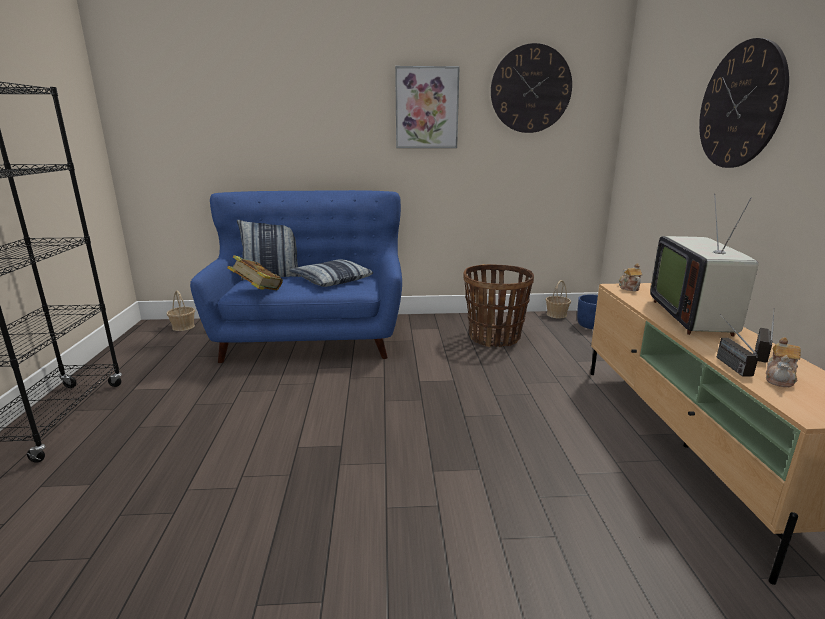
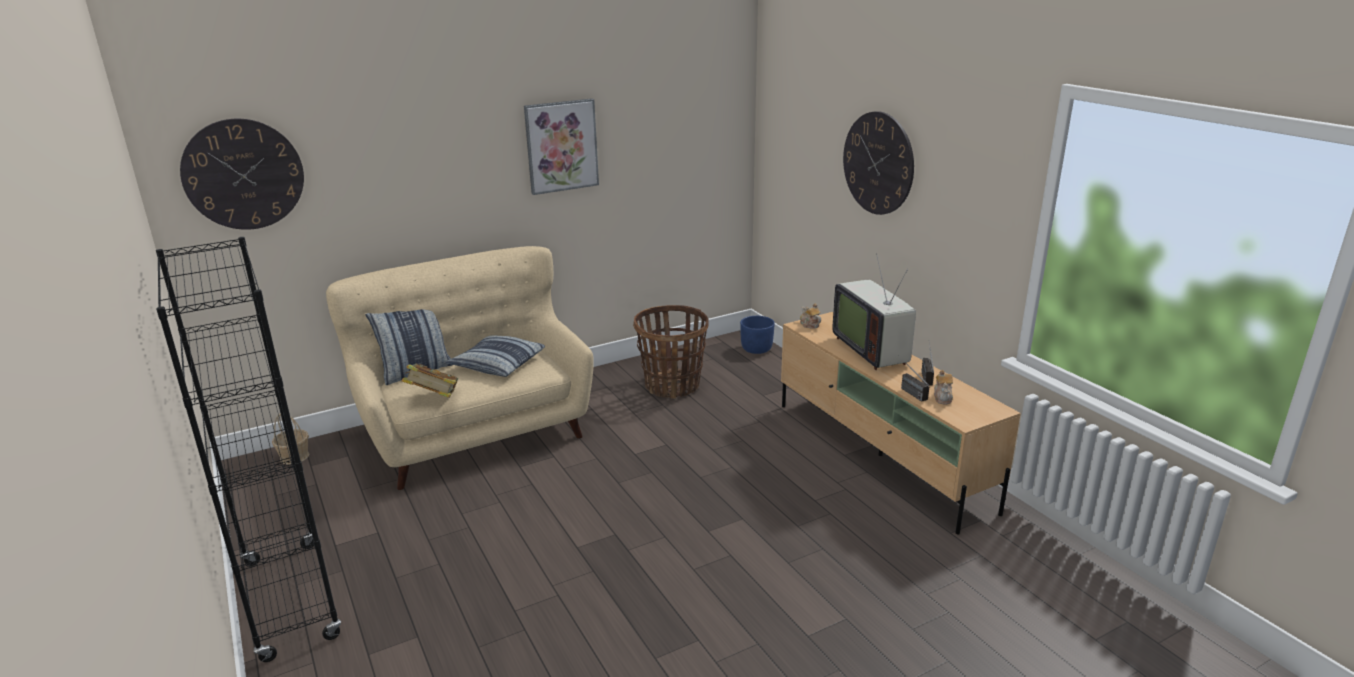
camera: 25 degrees left, 5 degrees up
blue sofa [190,190,402,363] -> beige sofa [326,246,594,490]
wall clock [491,43,572,133] -> wall clock moved to [180,119,304,230]
basket [546,280,571,318] -> none

